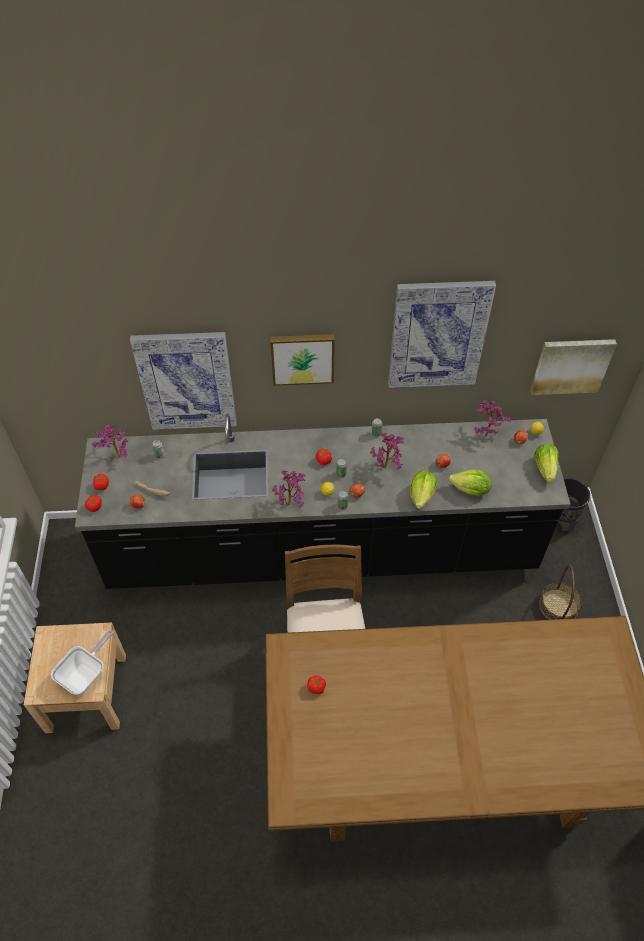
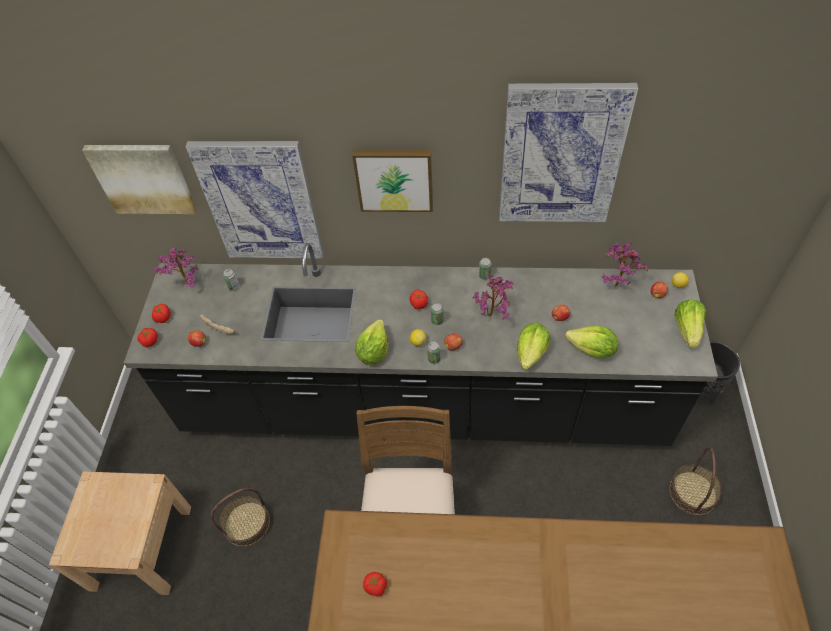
camera: 10 degrees right, 0 degrees up
frying pan [51,630,114,695] -> none
potted plant [272,470,306,508] -> lettuce [355,319,388,365]
picture [530,339,617,395] -> picture moved to [82,145,197,214]
none -> basket [211,488,270,547]

